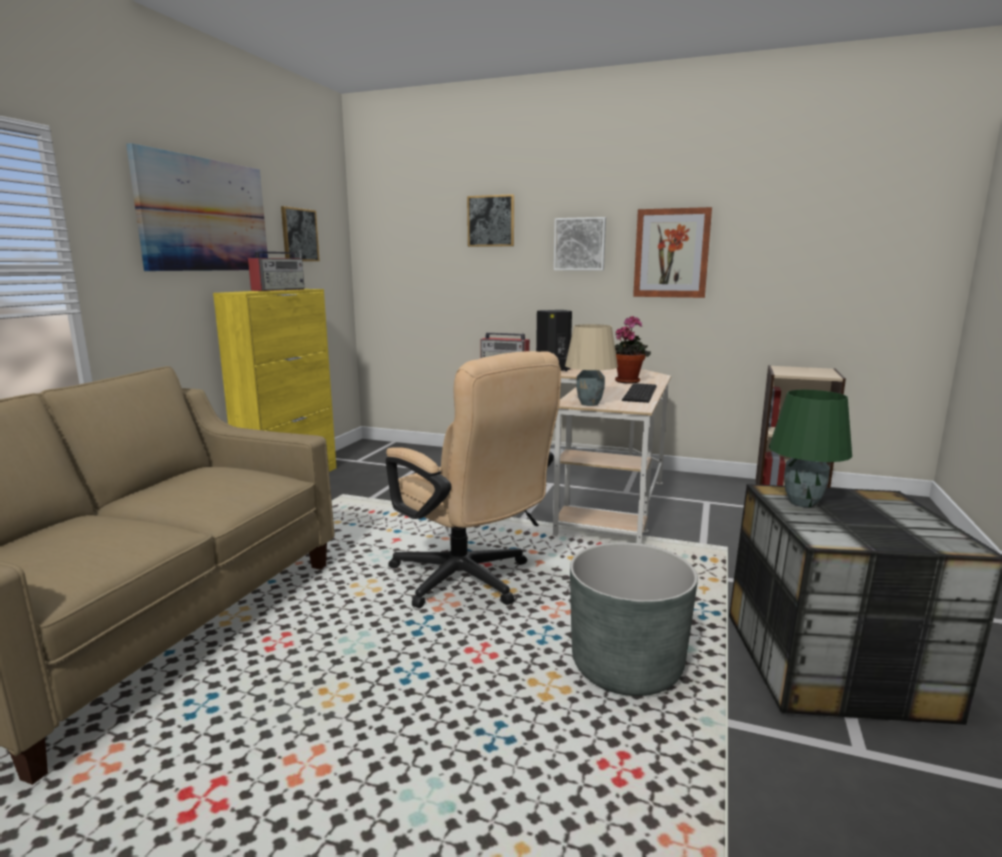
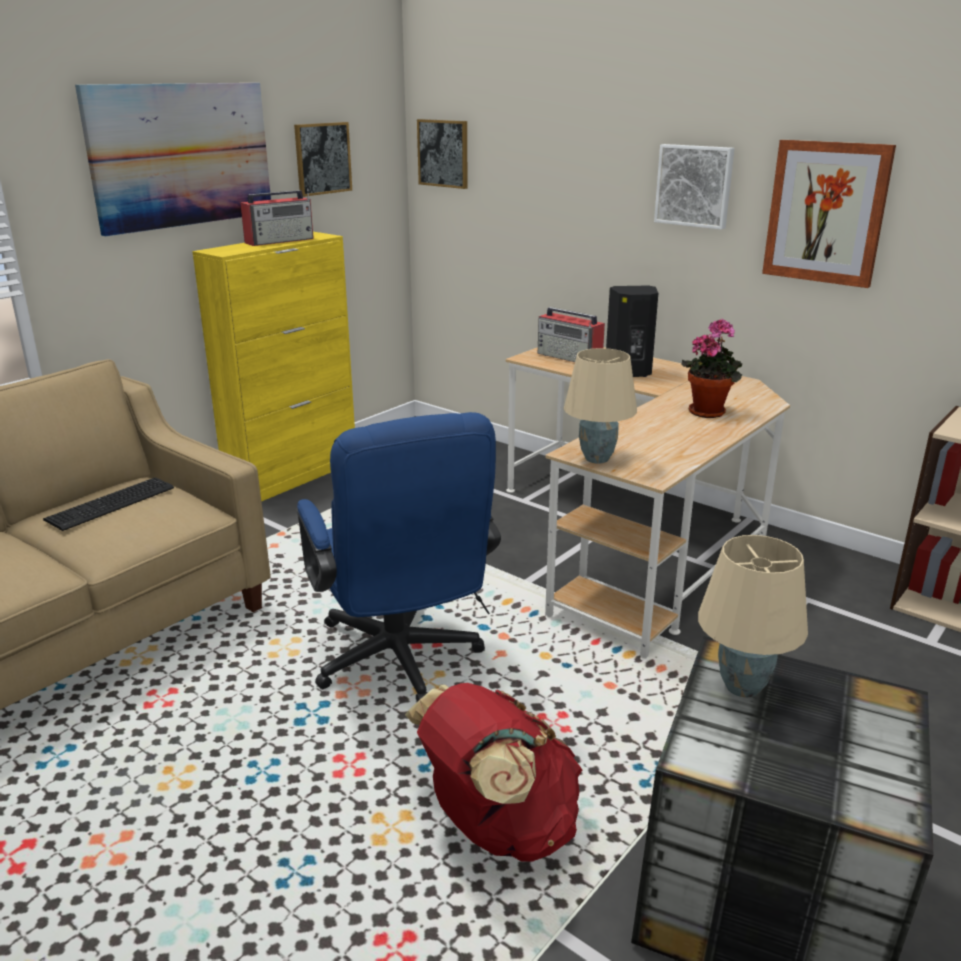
camera: 20 degrees right, 10 degrees up
beige office chair [386,351,561,608] -> blue office chair [297,412,501,702]
picture [467,194,514,247] -> picture moved to [417,119,468,189]
grey planter [570,542,698,696] -> red backpack [405,683,582,862]
keyboard [622,383,657,403] -> keyboard moved to [43,477,174,531]
green table lamp [769,390,852,507] -> beige table lamp [698,535,808,697]

